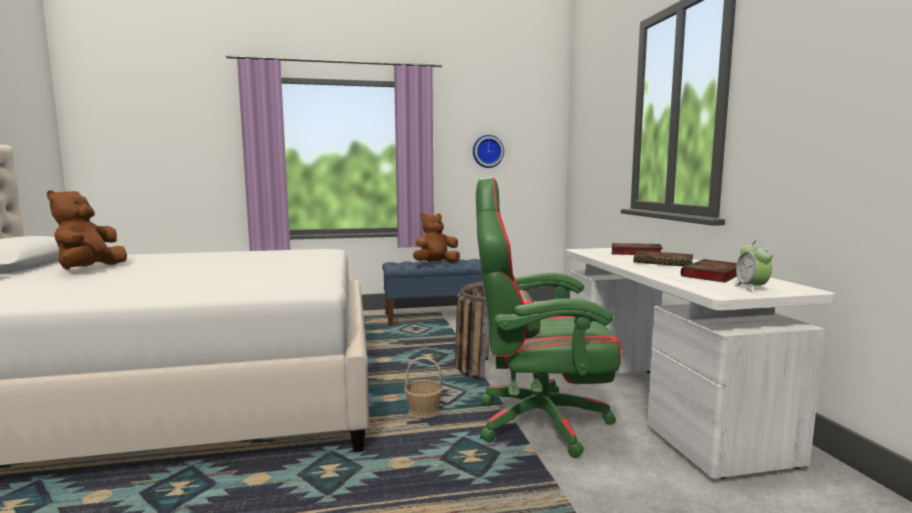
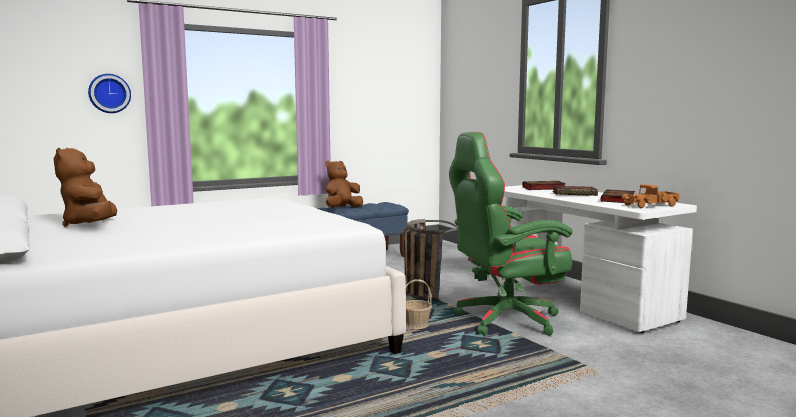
camera: 20 degrees left, 0 degrees up
wall clock [473,135,504,168] -> wall clock moved to [88,74,131,113]
alarm clock [734,240,773,292] -> toy truck [622,184,680,208]

